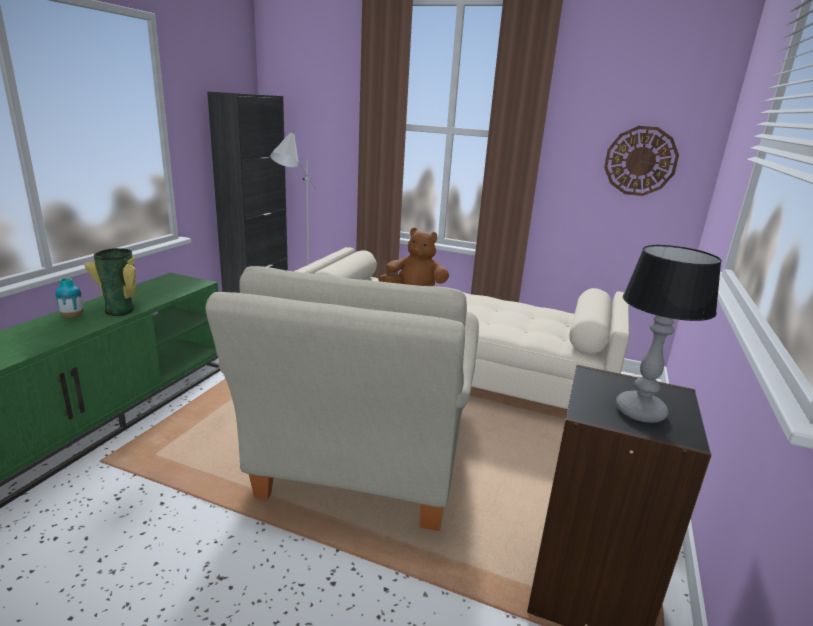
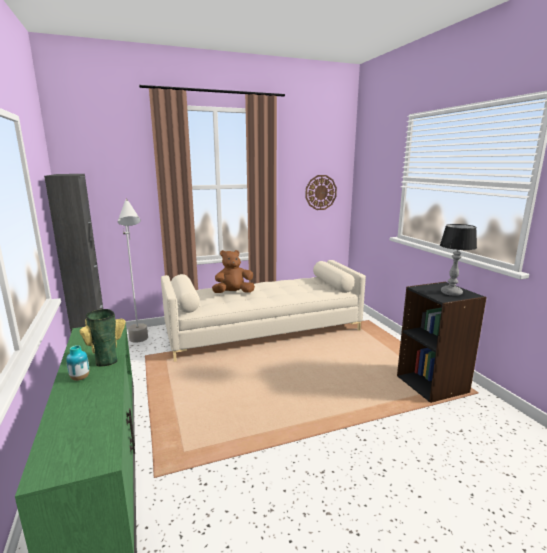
camera: 40 degrees left, 5 degrees down
beige armchair [205,266,479,531] -> none

